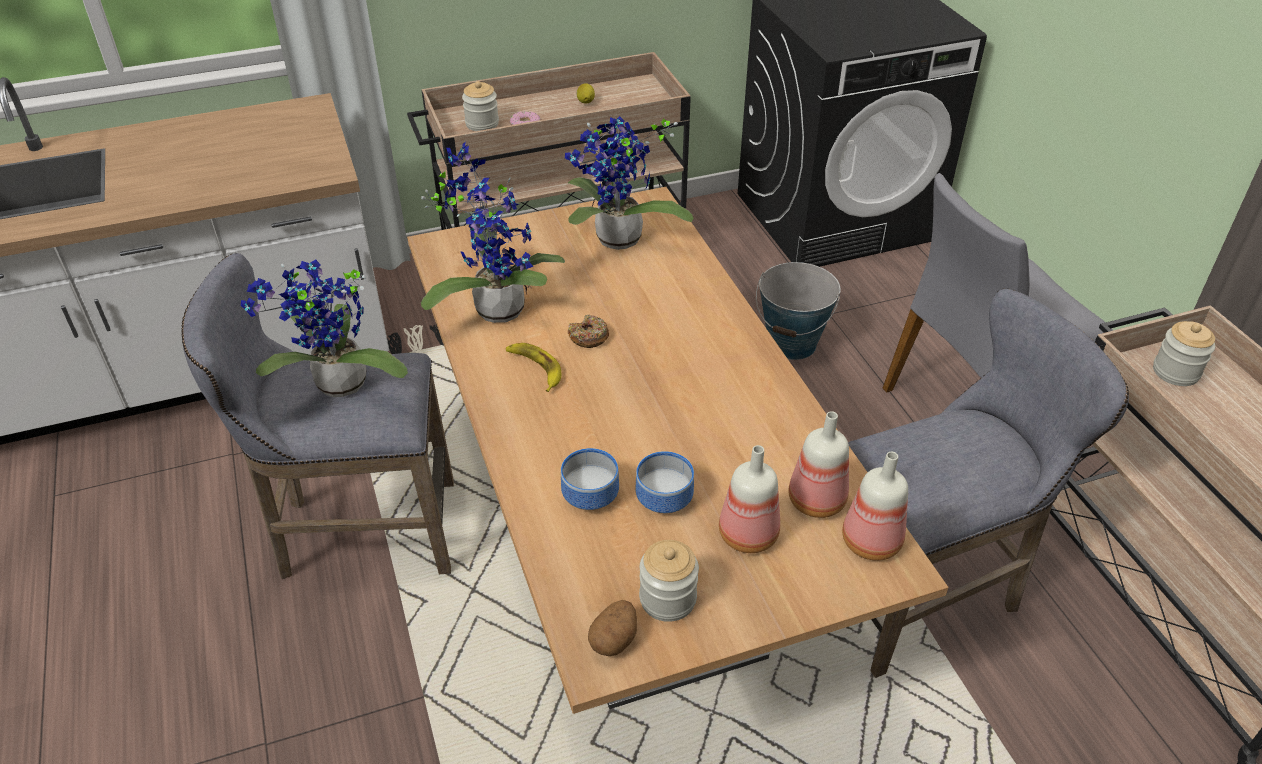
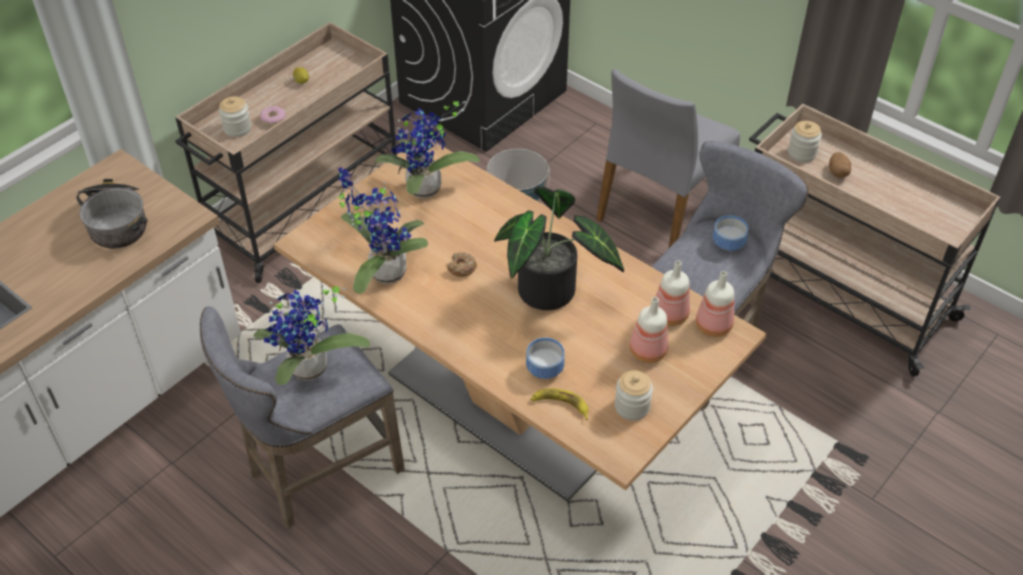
camera: 30 degrees left, 5 degrees up
banana [506,343,561,392] -> banana moved to [531,388,588,420]
potato [588,600,637,656] -> potato moved to [829,152,851,178]
bowl [636,451,694,513] -> bowl moved to [713,215,749,251]
none -> cooking pot [76,179,148,249]
none -> potted plant [494,186,624,310]

